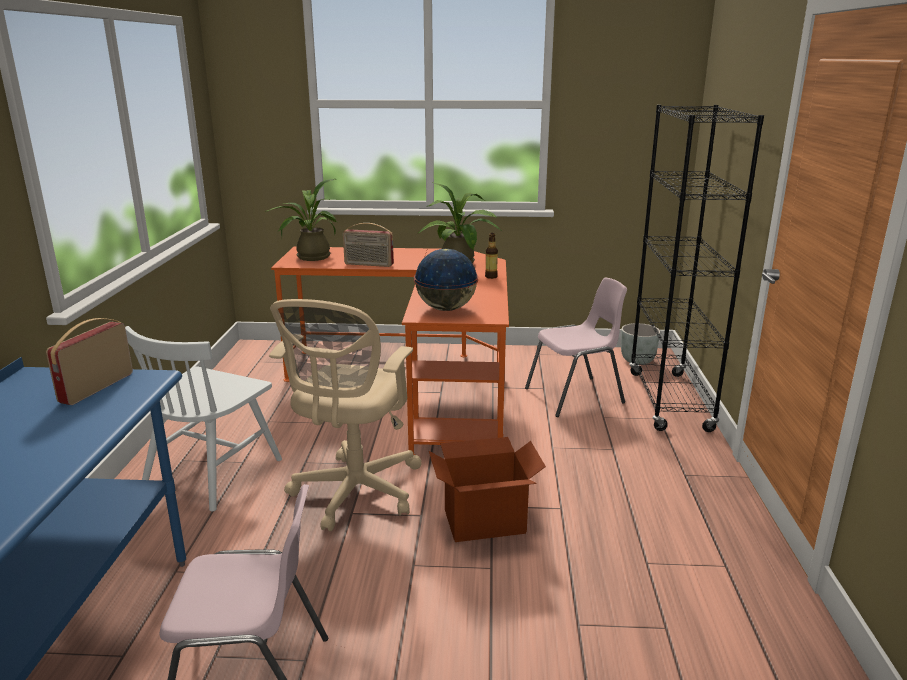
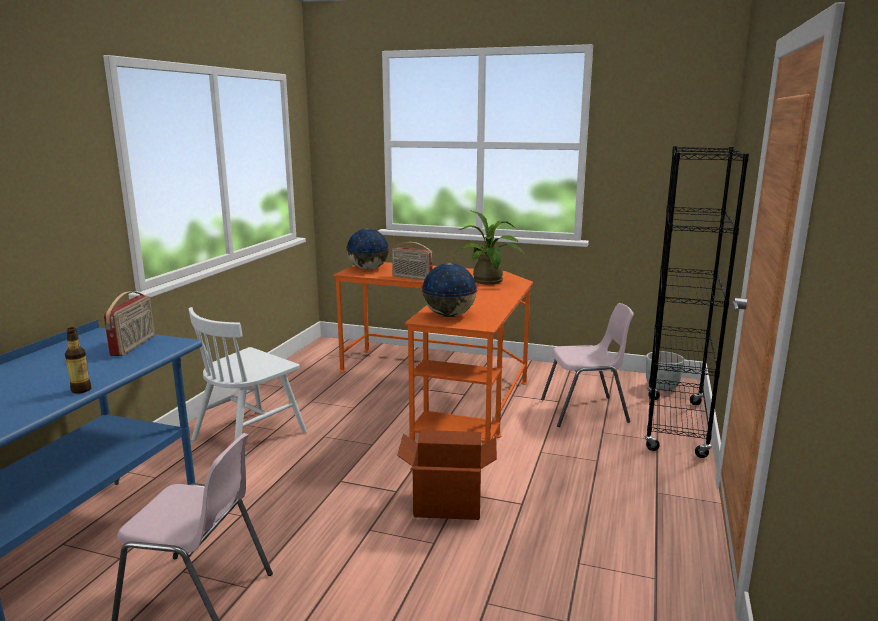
camera: 15 degrees right, 5 degrees down
radio [46,318,133,405] -> radio turned 150 degrees clockwise [104,291,155,356]
potted plant [265,179,337,261] -> globe [346,228,389,270]
beige office chair [269,299,422,531] -> none
bottle [485,233,498,279] -> bottle moved to [65,327,91,394]

